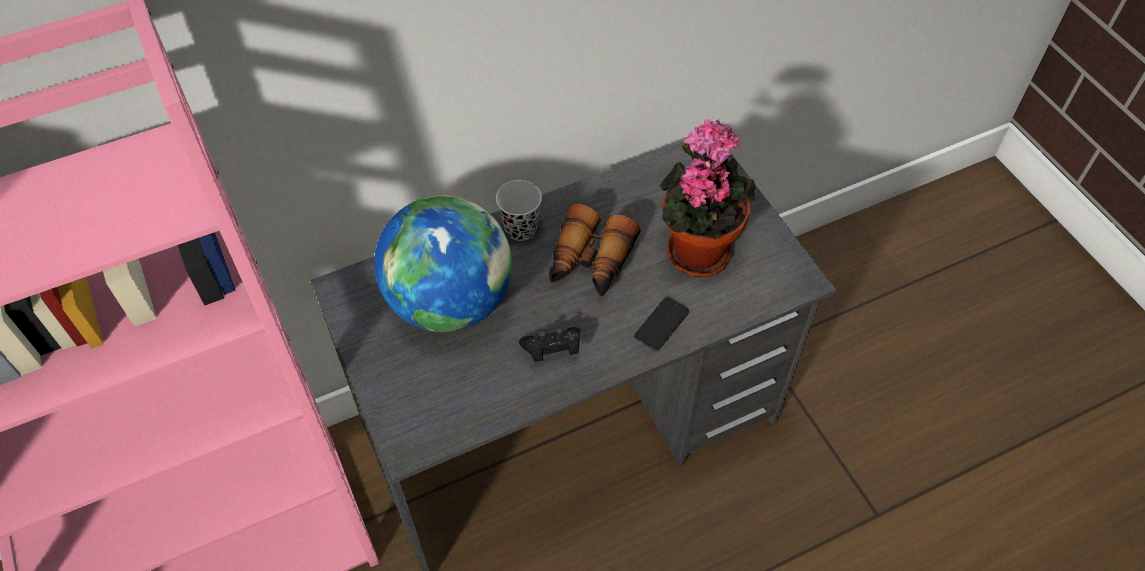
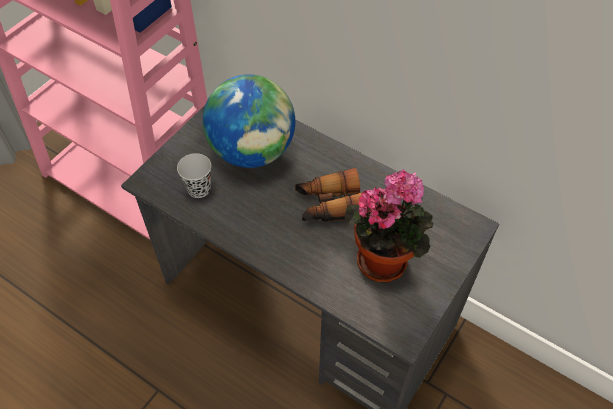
camera: 60 degrees right, 0 degrees up
black cup [496,180,542,241] -> black cup moved to [177,153,211,198]
black game controller [519,327,580,362] -> none
phone [634,297,689,351] -> none

